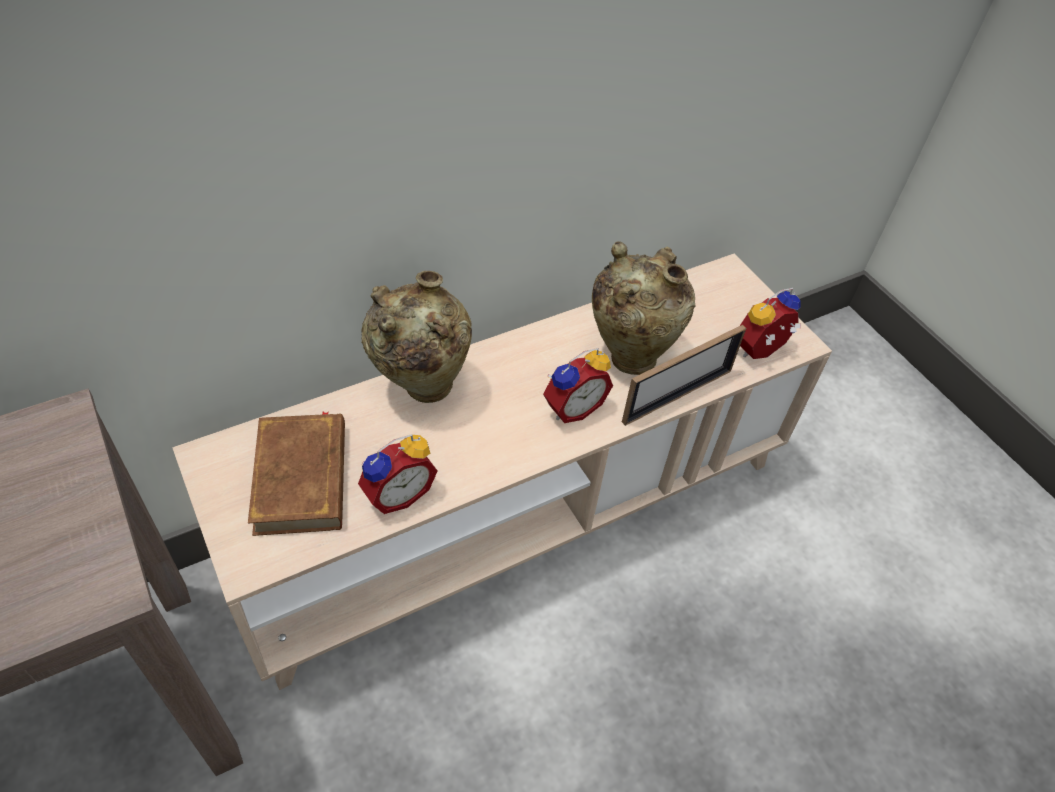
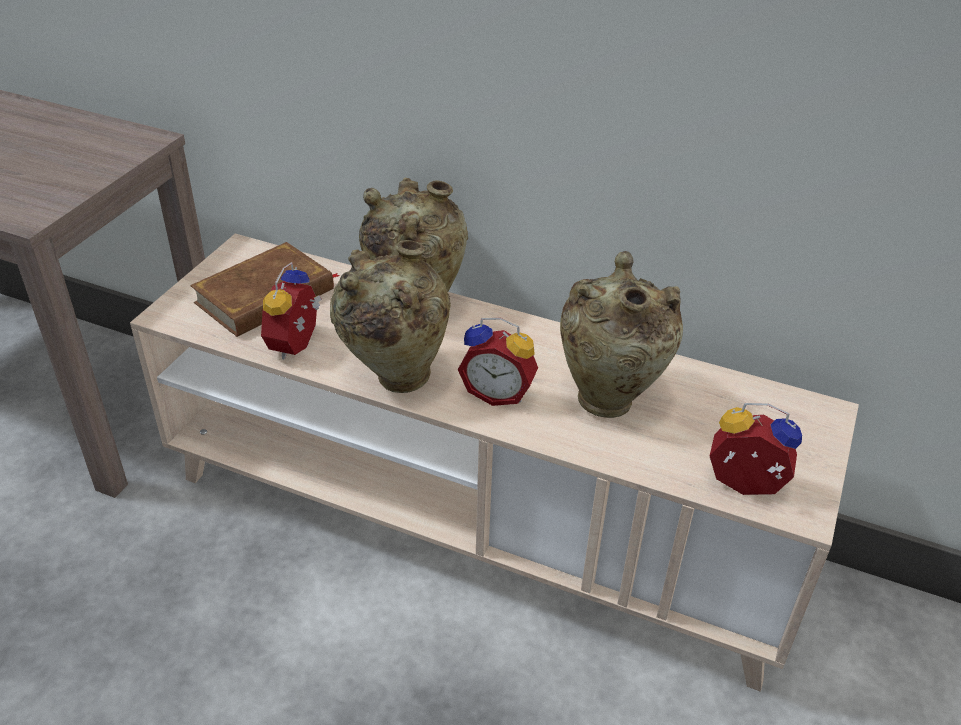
camera: 55 degrees right, 10 degrees down
alarm clock [358,434,437,514] -> alarm clock turned 90 degrees clockwise [261,262,322,360]
picture frame [622,325,746,426] -> none
none -> beige vase [330,240,451,393]

